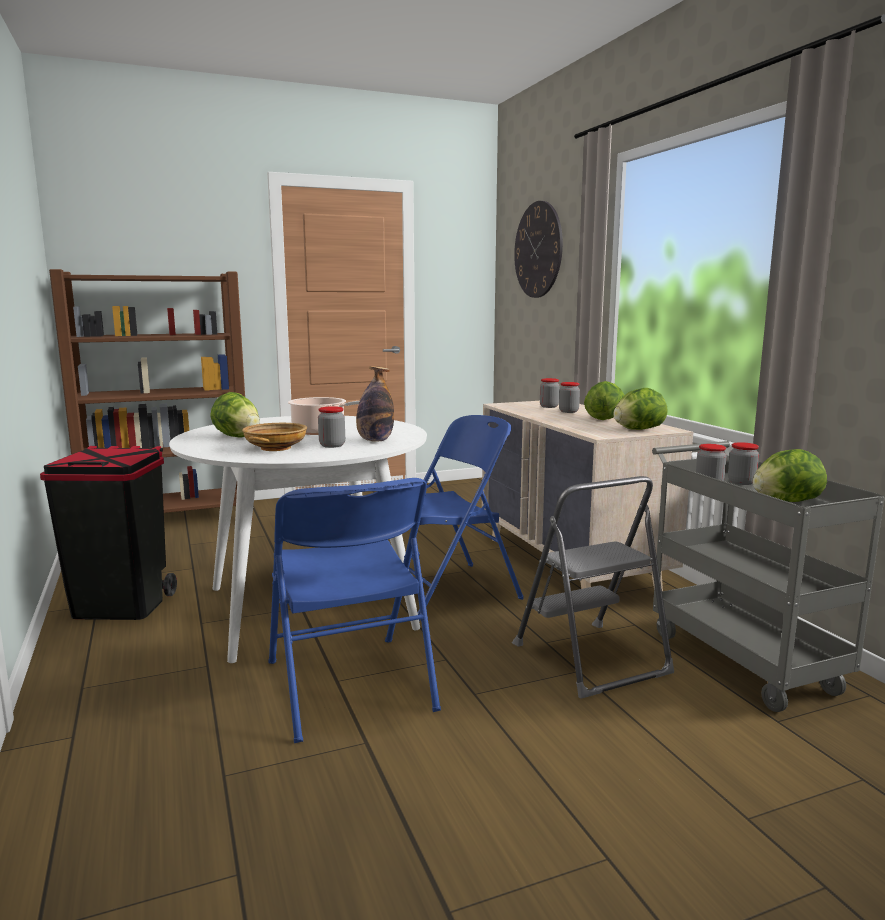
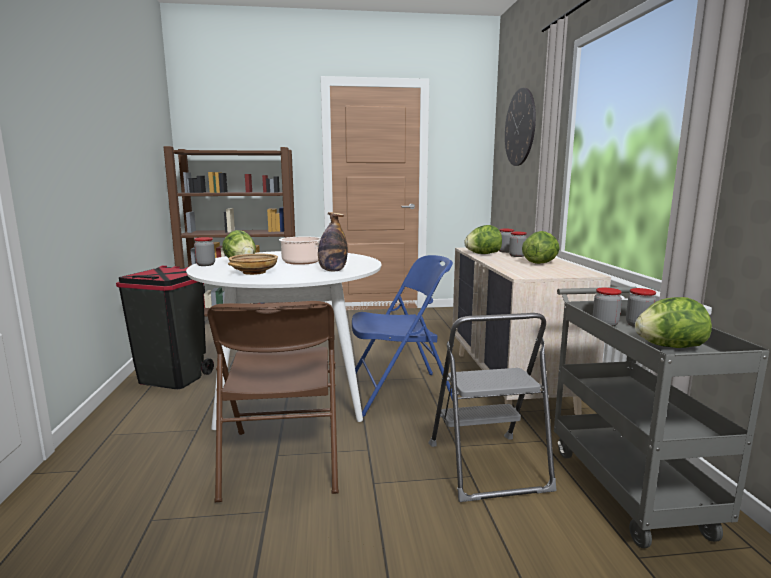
camera: 15 degrees right, 0 degrees up
blue chair [268,478,441,743] -> brown chair [207,301,339,502]
jar [318,406,345,448] -> jar moved to [194,237,215,266]
lettuce [613,388,668,430] -> lettuce moved to [464,225,502,254]

